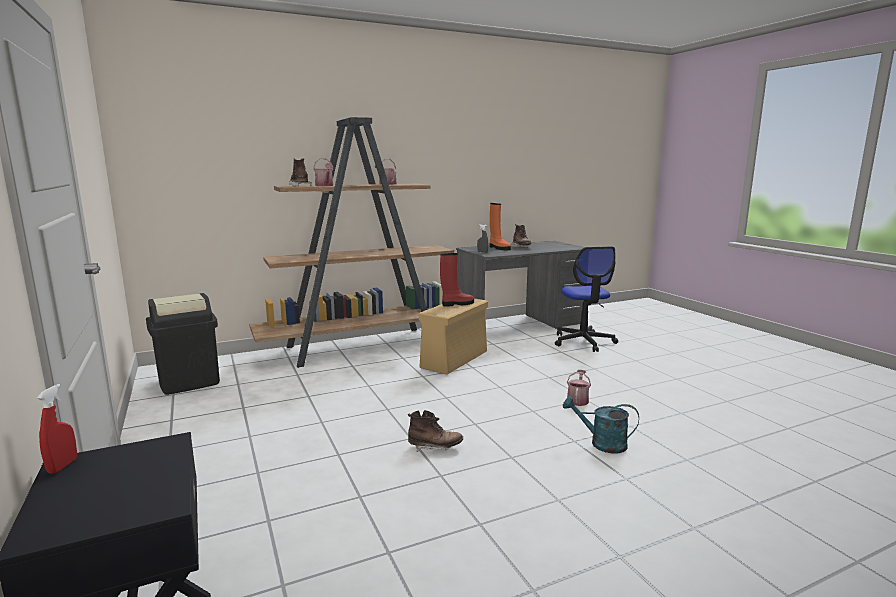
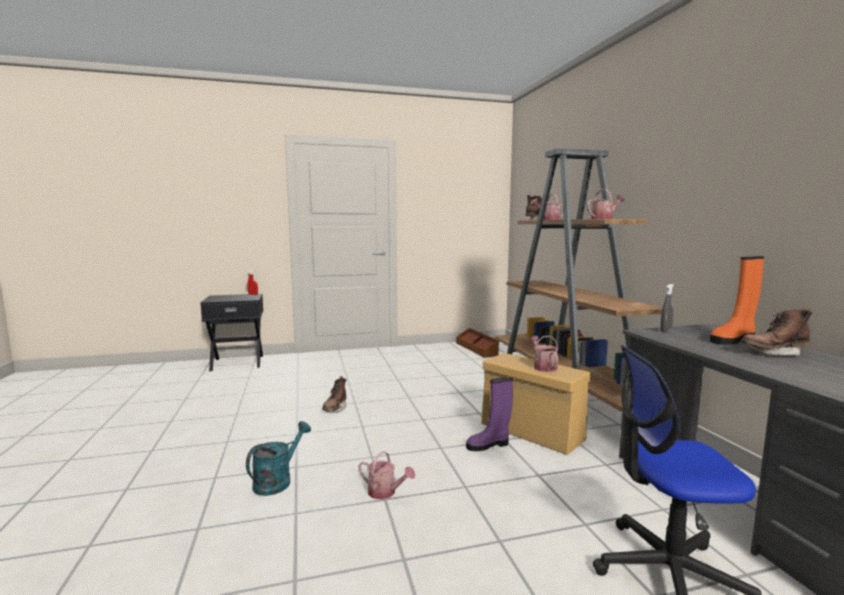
camera: 100 degrees right, 5 degrees down
black trash can [146,293,220,395] -> brown storage box [456,328,499,358]
red boot [440,253,474,307] -> watering can [529,336,558,372]
none -> purple boot [466,378,513,451]

